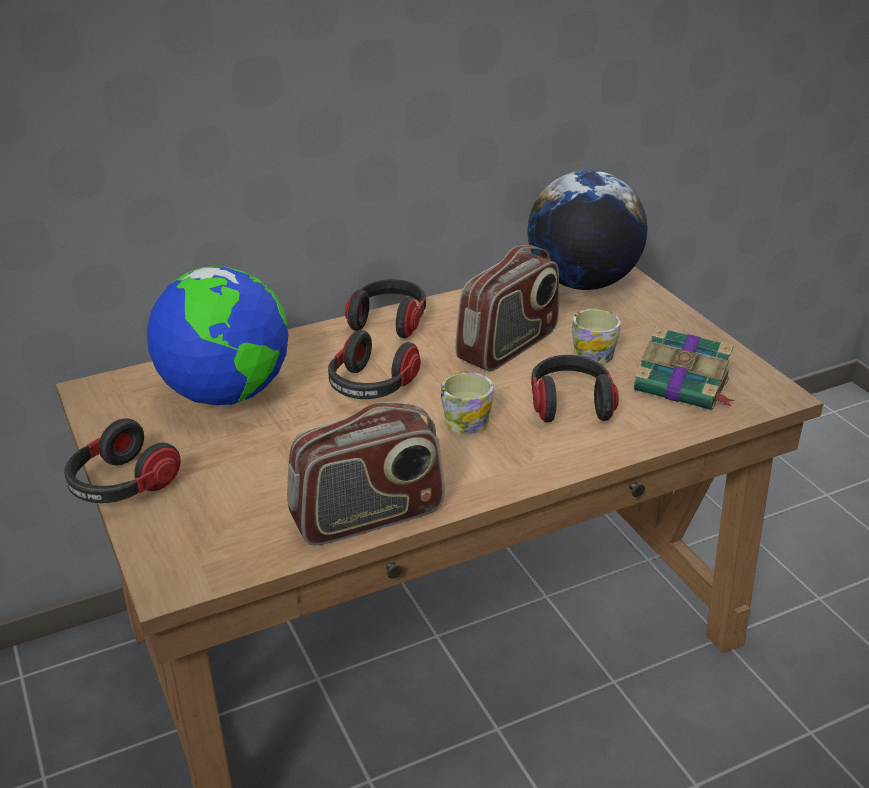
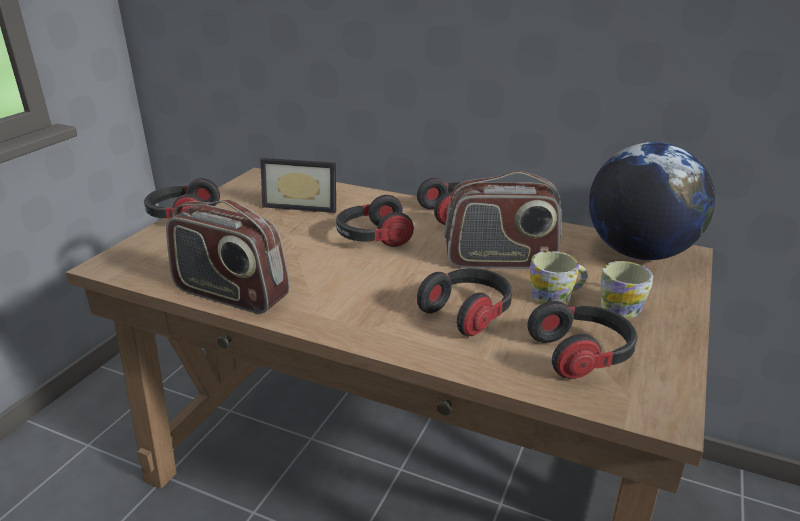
camera: 50 degrees right, 5 degrees down
globe [147,266,289,405] -> picture frame [260,158,336,213]
mug [441,372,493,434] -> mug moved to [601,261,653,318]
book [634,326,734,410] -> headphones [527,301,637,379]

